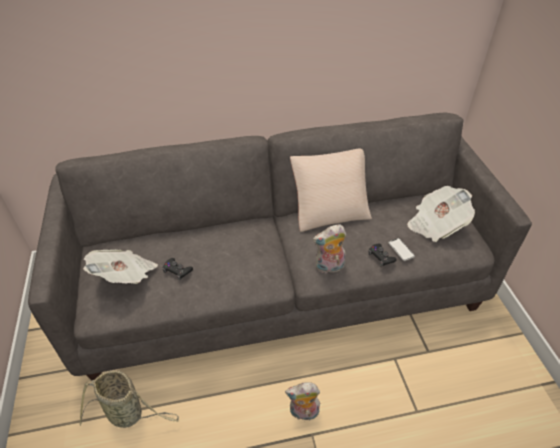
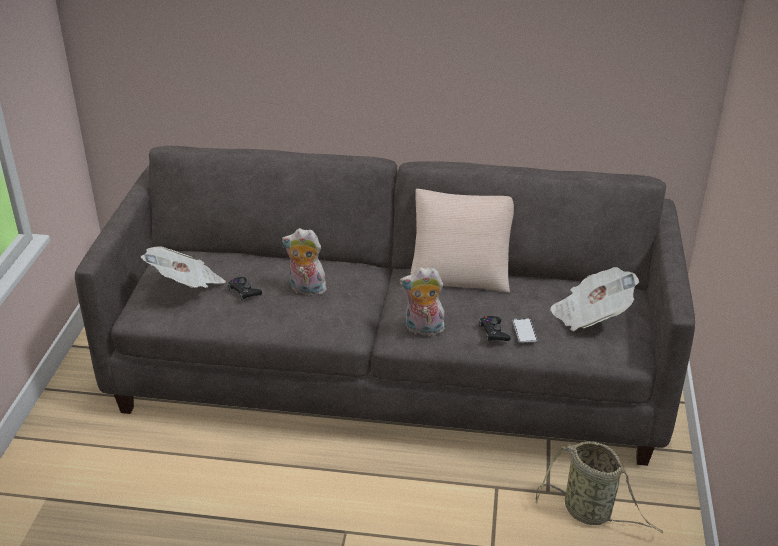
camera: 20 degrees right, 10 degrees down
basket [80,370,179,428] -> basket moved to [535,441,663,533]
plush toy [285,382,320,423] -> plush toy moved to [282,228,327,296]

